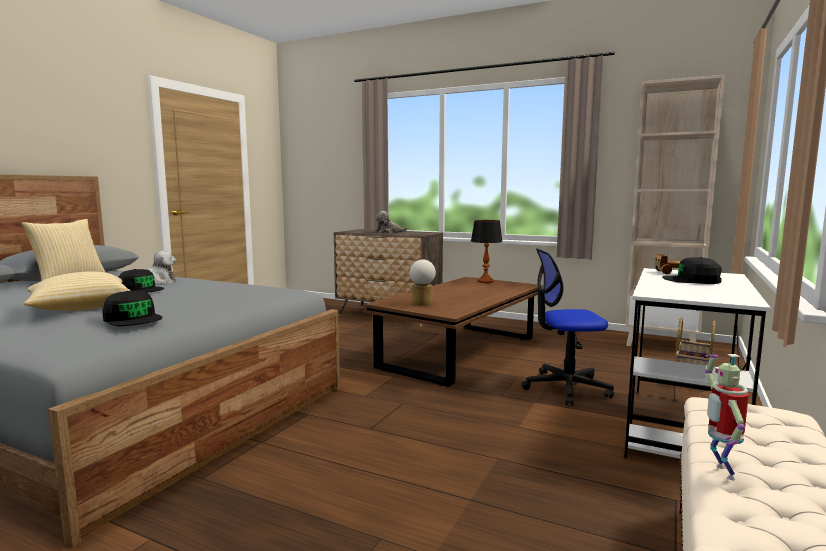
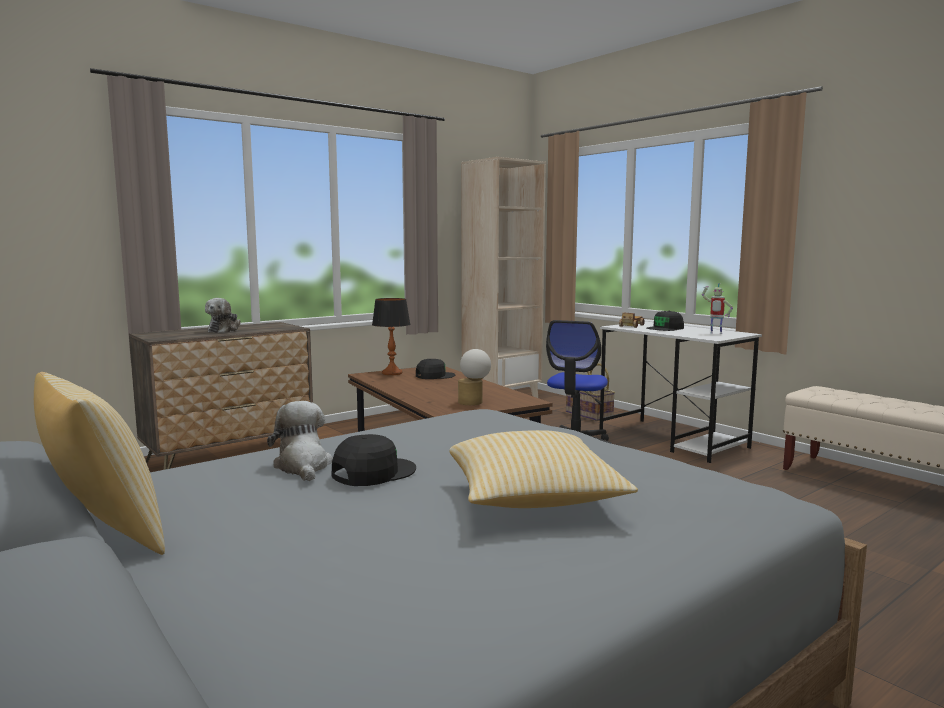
camera: 65 degrees left, 0 degrees up
black cap [102,291,162,326] -> black cap moved to [416,359,455,379]
toy robot [705,354,749,480] -> toy robot moved to [702,283,733,334]

